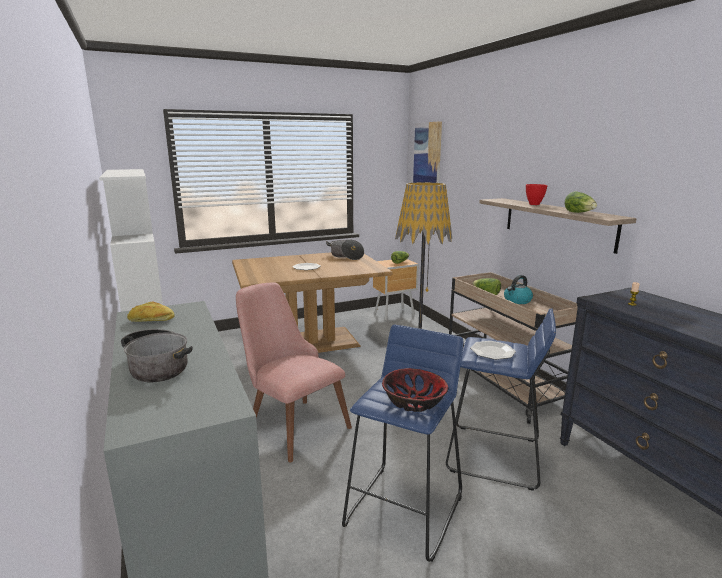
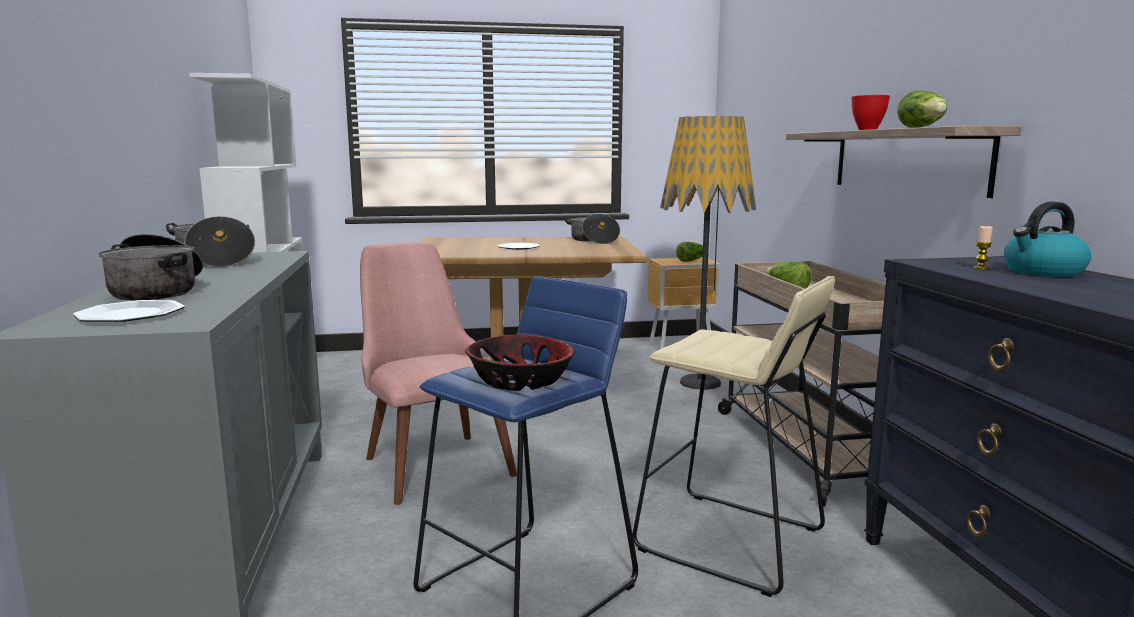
camera: 15 degrees right, 5 degrees down
bread [127,301,175,322] -> cooking pot [166,216,255,267]
picture [413,121,442,183] -> none
blue stool [446,308,556,491] -> beige stool [633,276,835,597]
plate [470,341,516,360] -> plate moved to [72,300,185,322]
kettle [504,275,533,304] -> kettle moved to [1004,202,1092,277]

